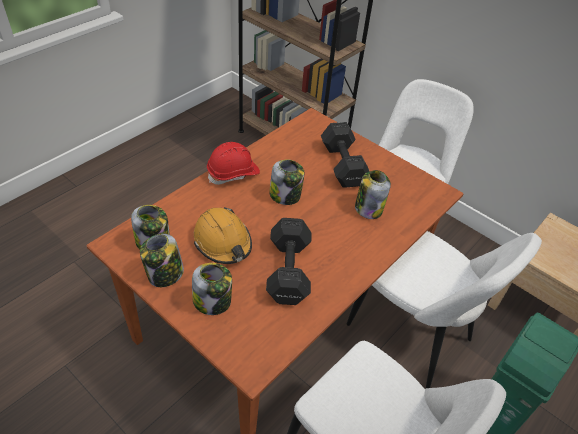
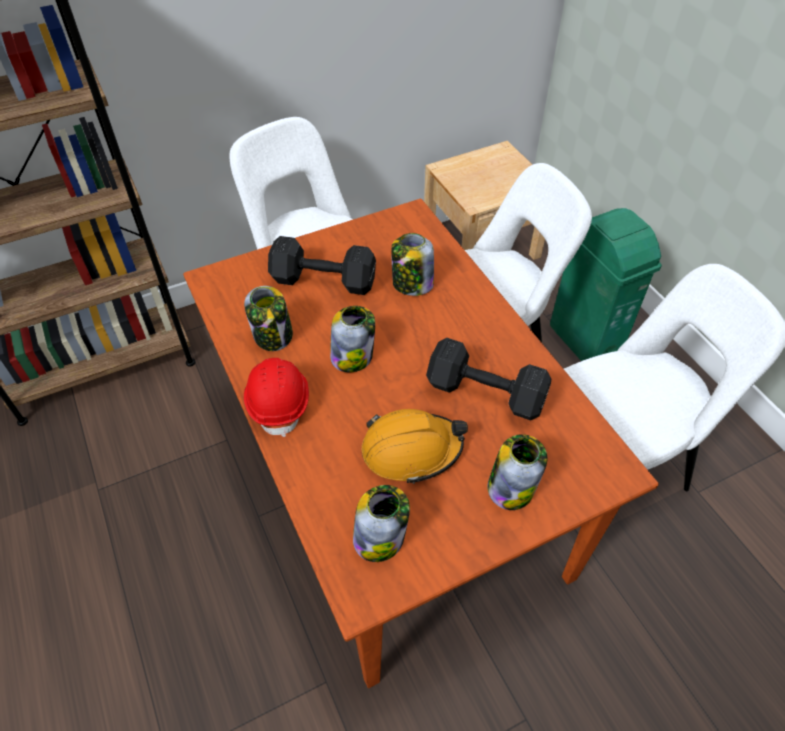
camera: 65 degrees left, 5 degrees up
jar [140,234,184,287] -> jar moved to [244,286,293,351]

